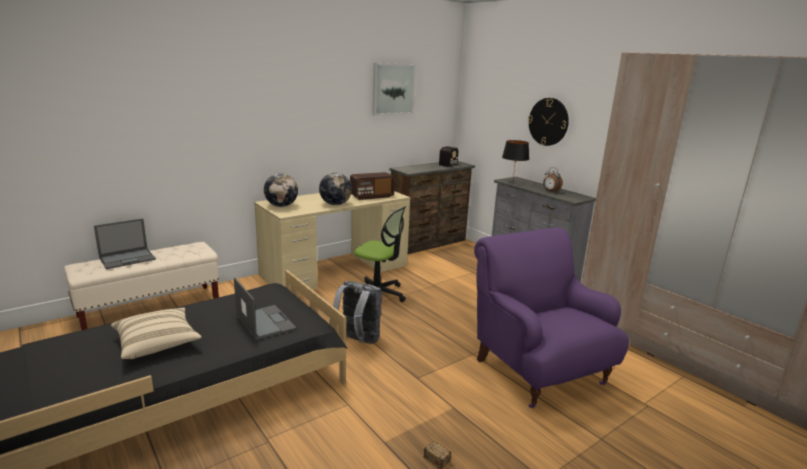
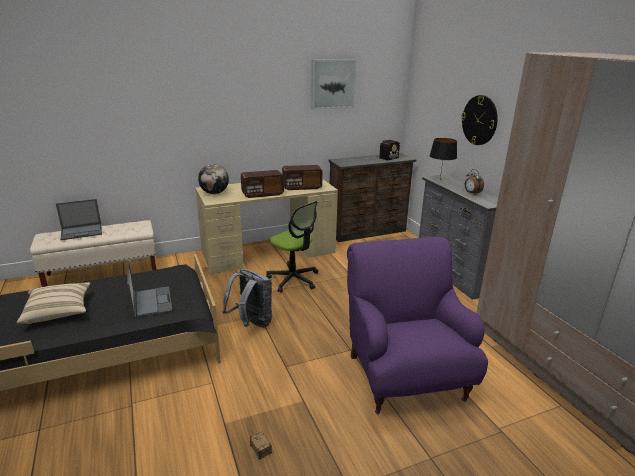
camera: 15 degrees right, 5 degrees up
globe [319,172,352,205] -> radio [241,170,284,198]

